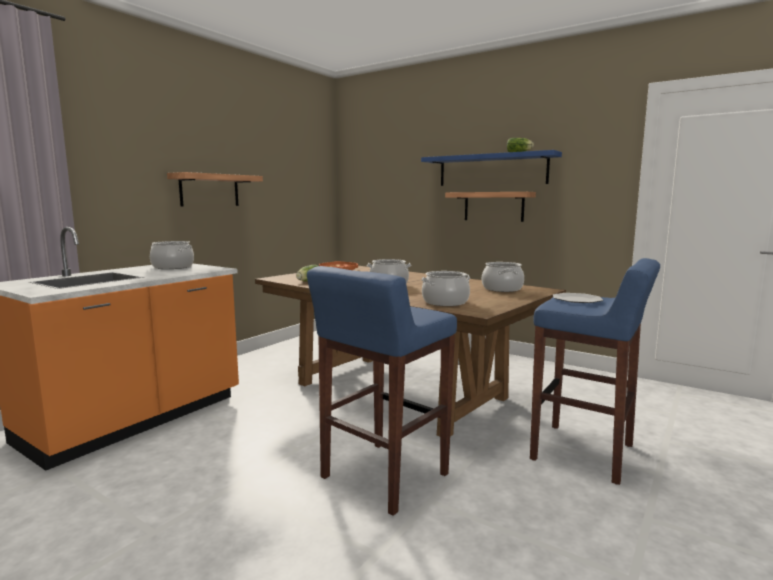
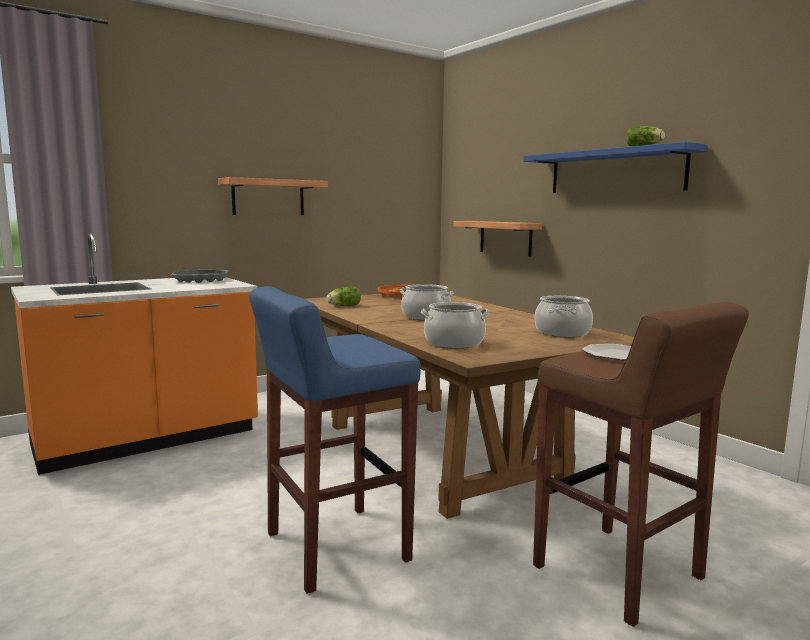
camera: 20 degrees right, 0 degrees up
cooking pot [150,241,194,269] -> grey tray [170,270,229,283]
shelf [445,192,536,222] -> shelf moved to [454,221,542,257]
blue stool [530,258,660,485] -> brown stool [533,302,749,627]

